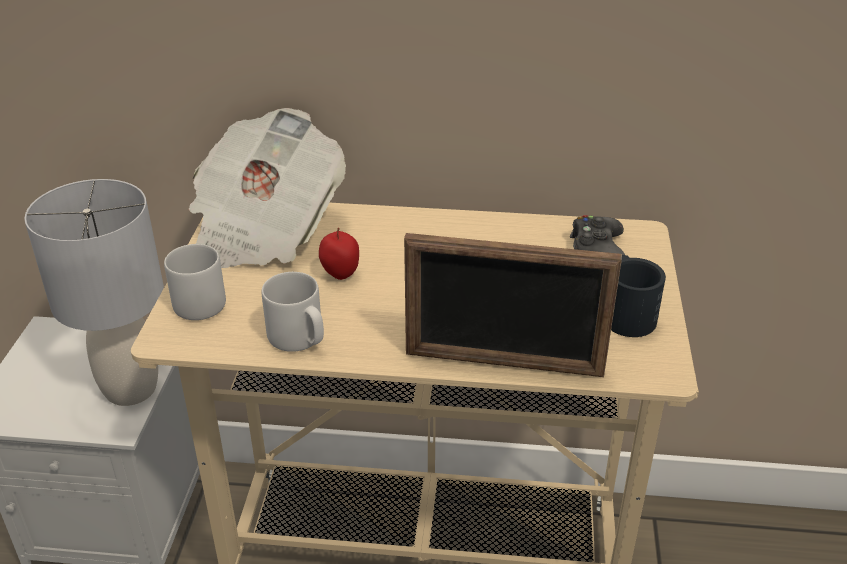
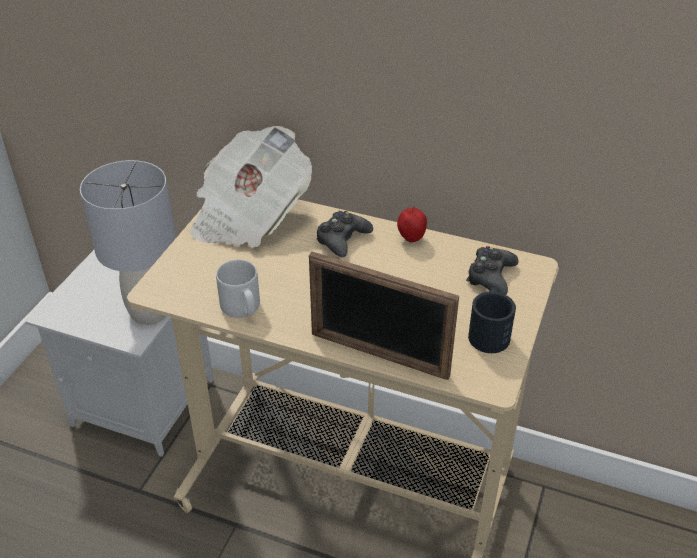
camera: 15 degrees right, 5 degrees up
grey mug [164,244,226,320] -> none
apple [319,228,359,280] -> apple moved to [397,206,427,243]
none -> black game controller [317,211,373,257]

